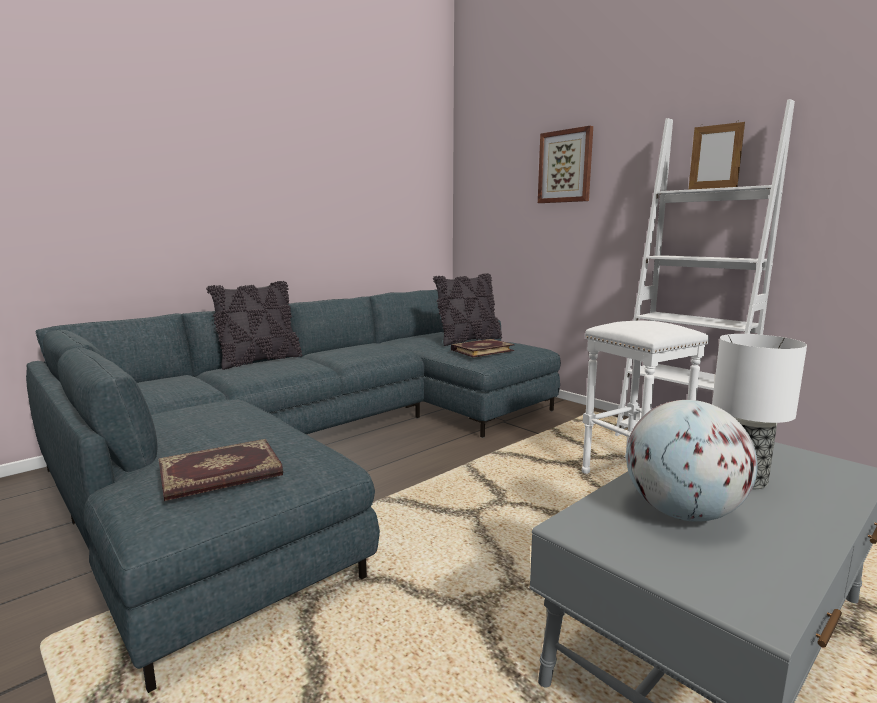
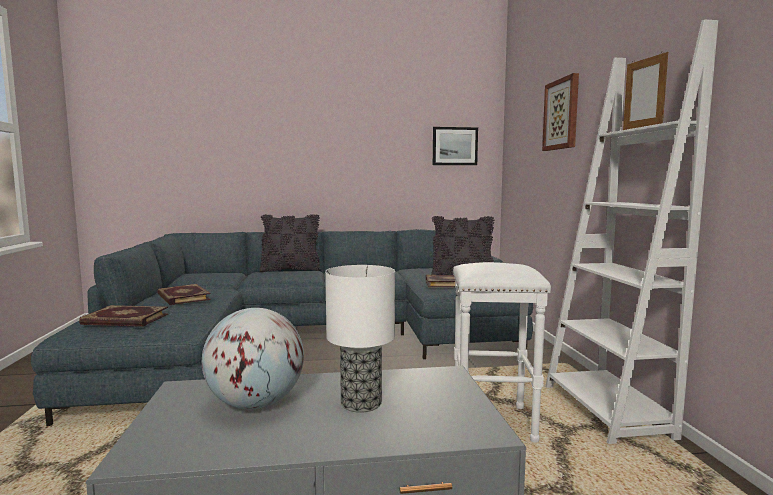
camera: 35 degrees right, 5 degrees down
none -> book [157,284,211,305]
none -> picture [433,127,478,165]

